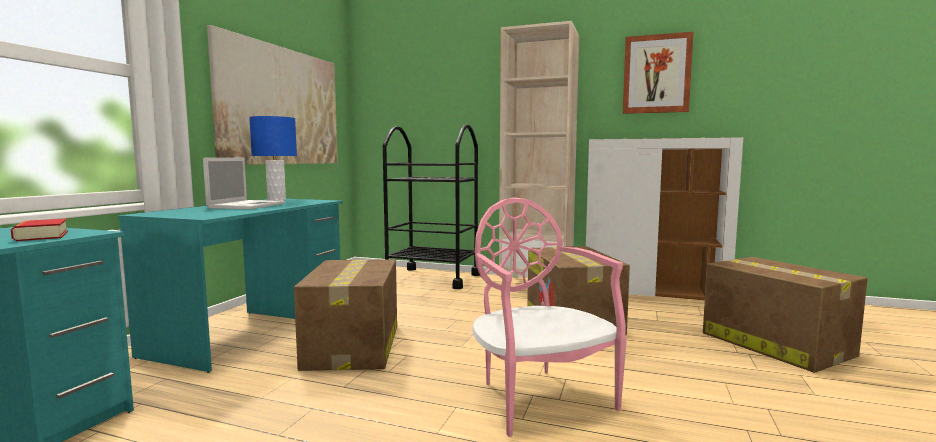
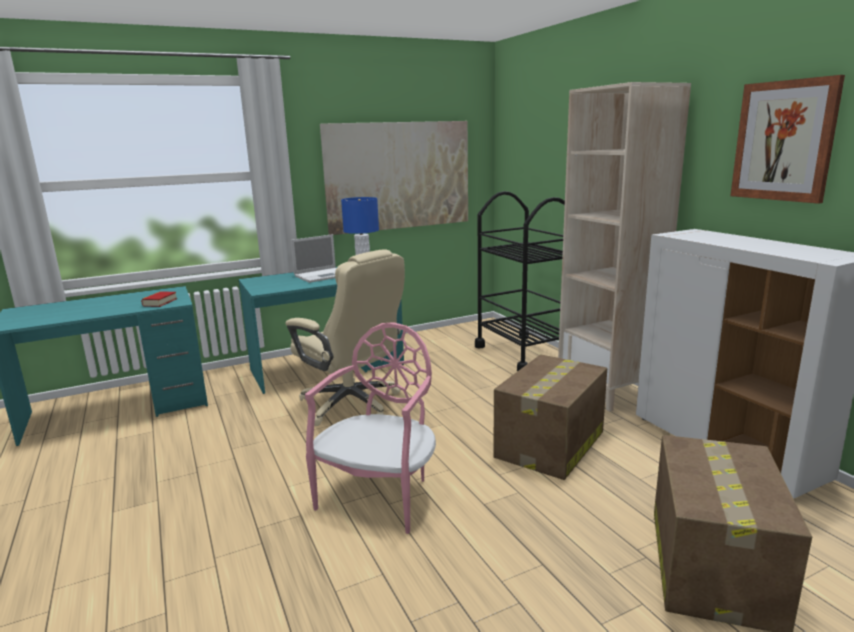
camera: 45 degrees right, 10 degrees up
cardboard box [294,259,397,371] -> beige office chair [285,249,405,426]

